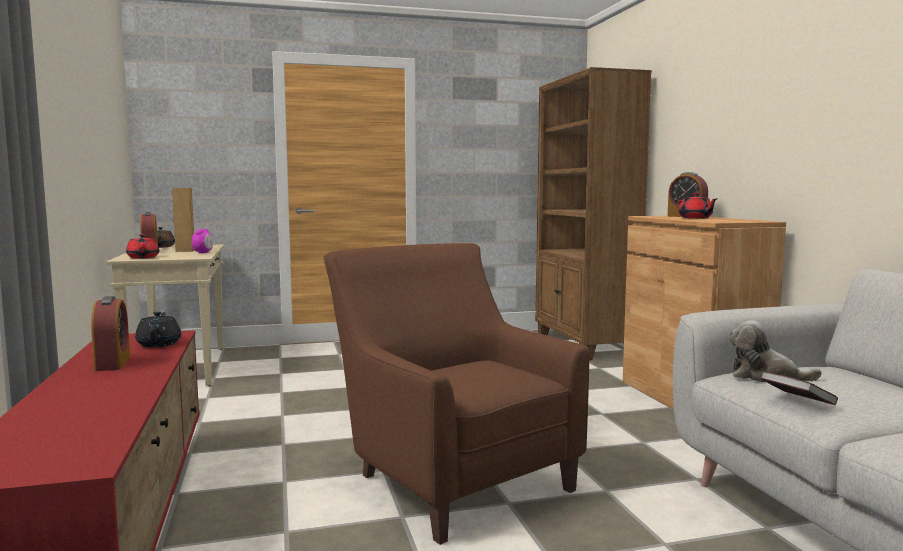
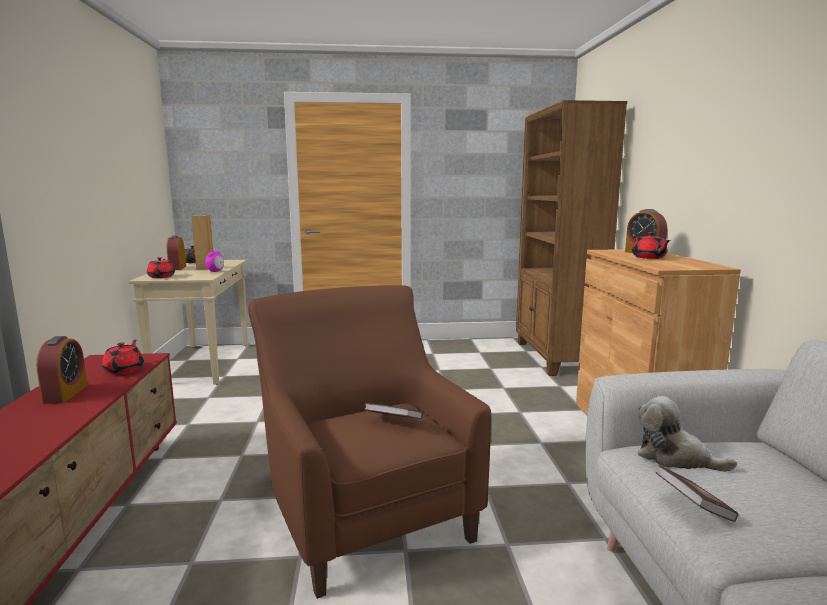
camera: 10 degrees right, 5 degrees up
black teapot [135,312,181,347] -> red teapot [102,340,144,375]
none -> book [364,403,423,419]

